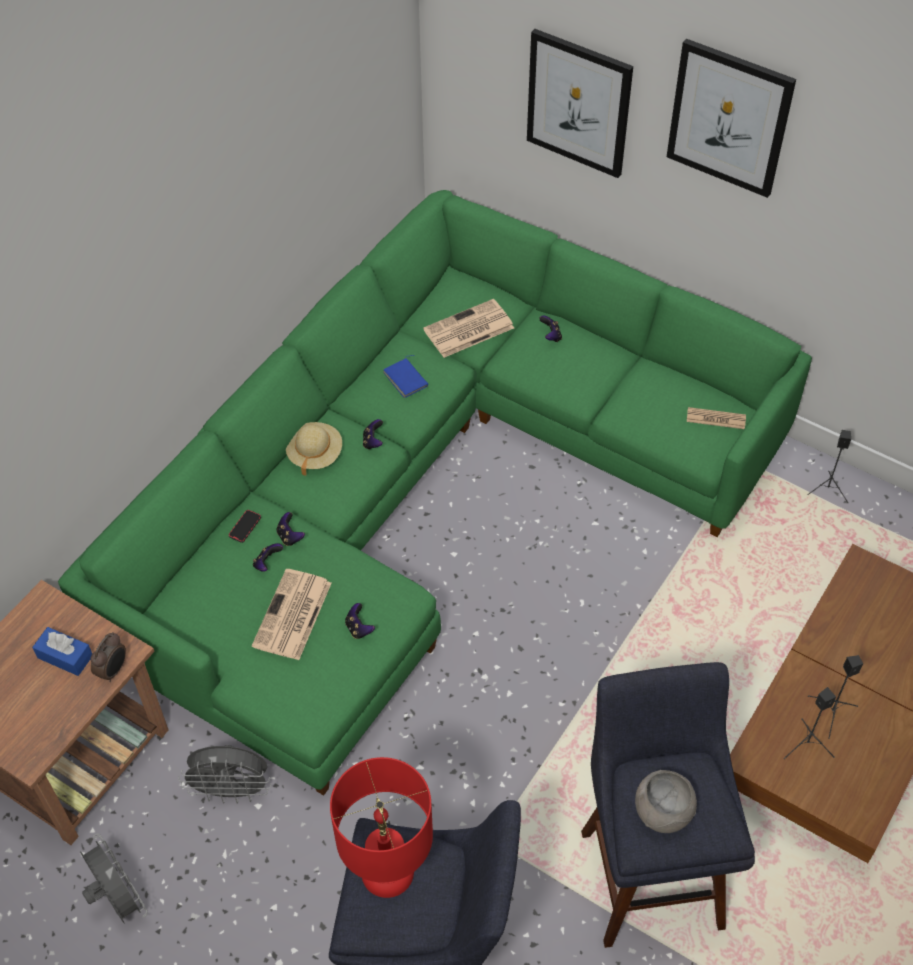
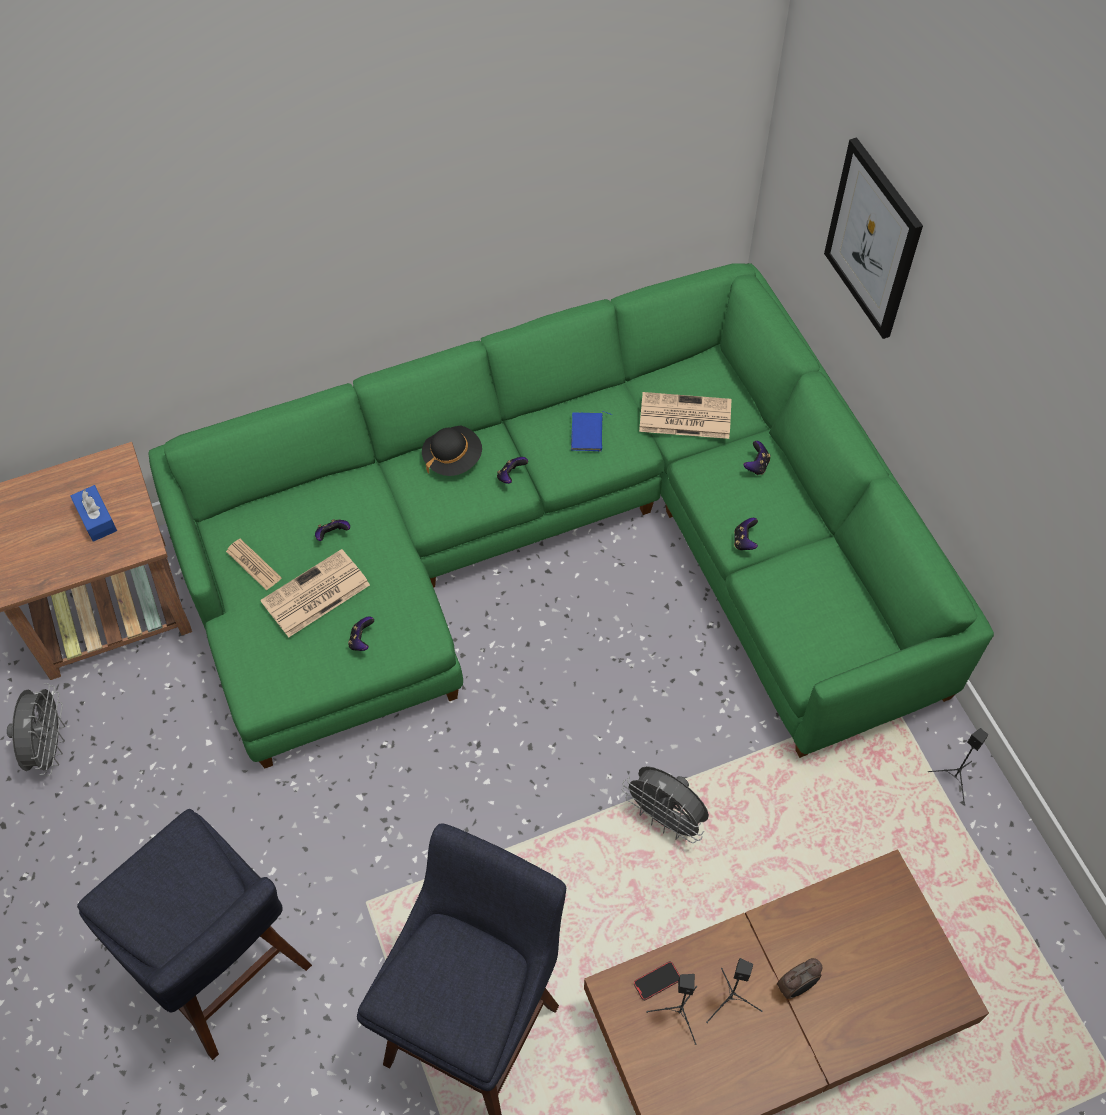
camera: 35 degrees right, 5 degrees up
alarm clock [91,632,126,682] -> alarm clock moved to [777,958,822,999]
grey fan [178,745,272,804] -> grey fan moved to [622,766,709,843]
phone [229,510,261,543] -> phone moved to [634,962,680,1000]
game controller [276,512,305,546] -> game controller moved to [734,518,758,550]
beige hat [286,422,342,476] -> black hat [422,426,482,476]
red table lamp [330,757,433,898] -> none
grey bowl [635,770,697,833] -> none
picture [667,39,796,198] -> none
newspaper [687,407,746,429] -> newspaper moved to [226,539,281,591]

